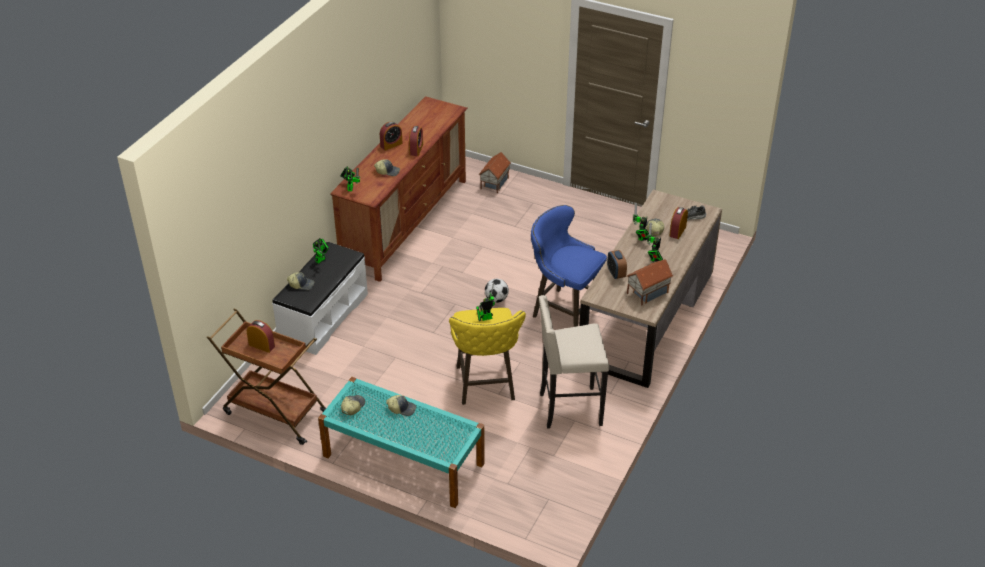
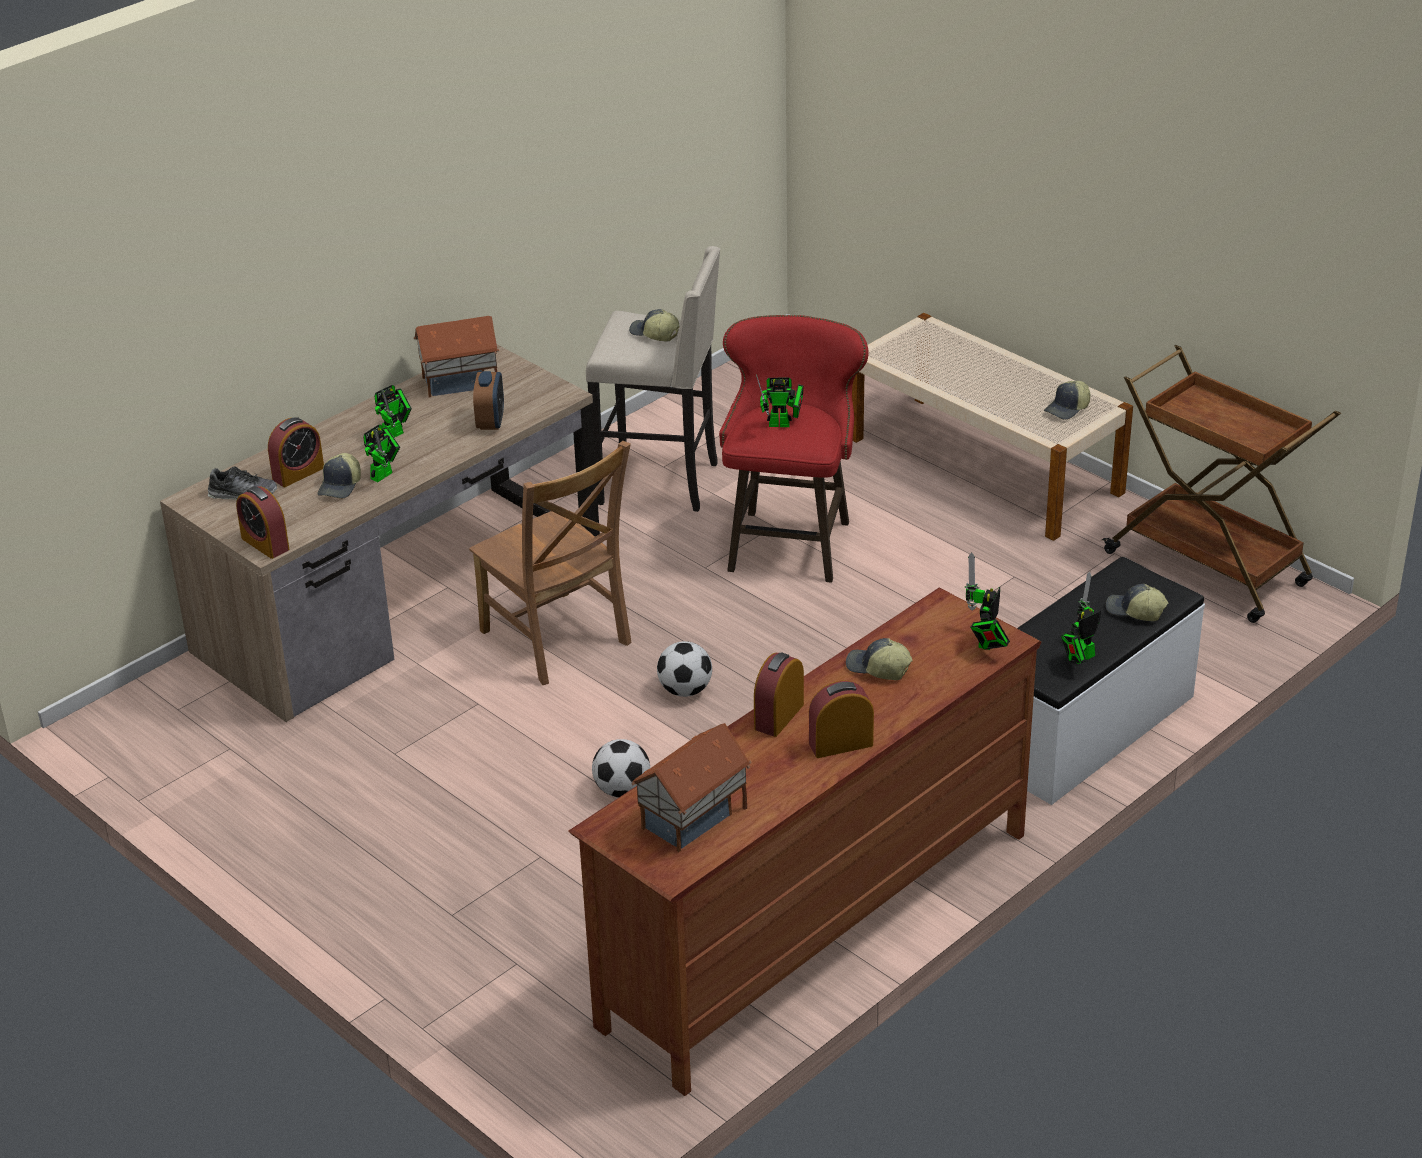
camera: 160 degrees left, 5 degrees down
alarm clock [247,320,275,353] -> alarm clock moved to [236,486,290,559]
turquoise bench [318,377,485,508] -> beige bench [852,313,1133,541]
cap [386,395,416,416] -> cap moved to [629,309,679,342]
yellow stool [449,308,526,405] -> red stool [719,315,869,583]
toy house [479,152,511,193] -> toy house moved to [631,723,751,852]
blue stool [531,205,607,327] -> brown chair [469,441,631,685]
none -> football [592,739,650,797]

